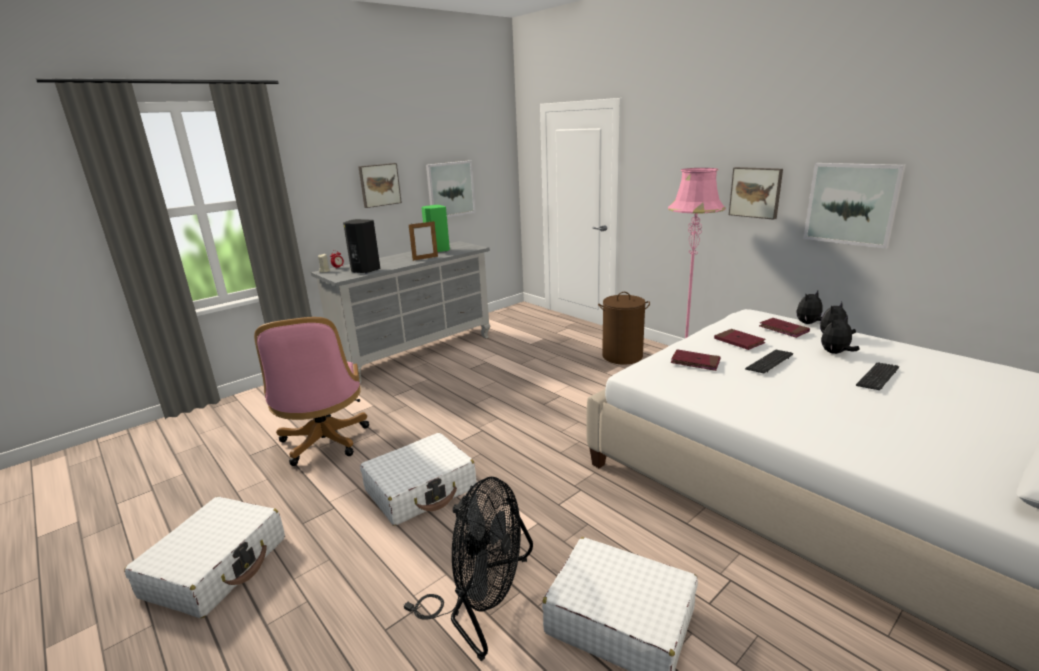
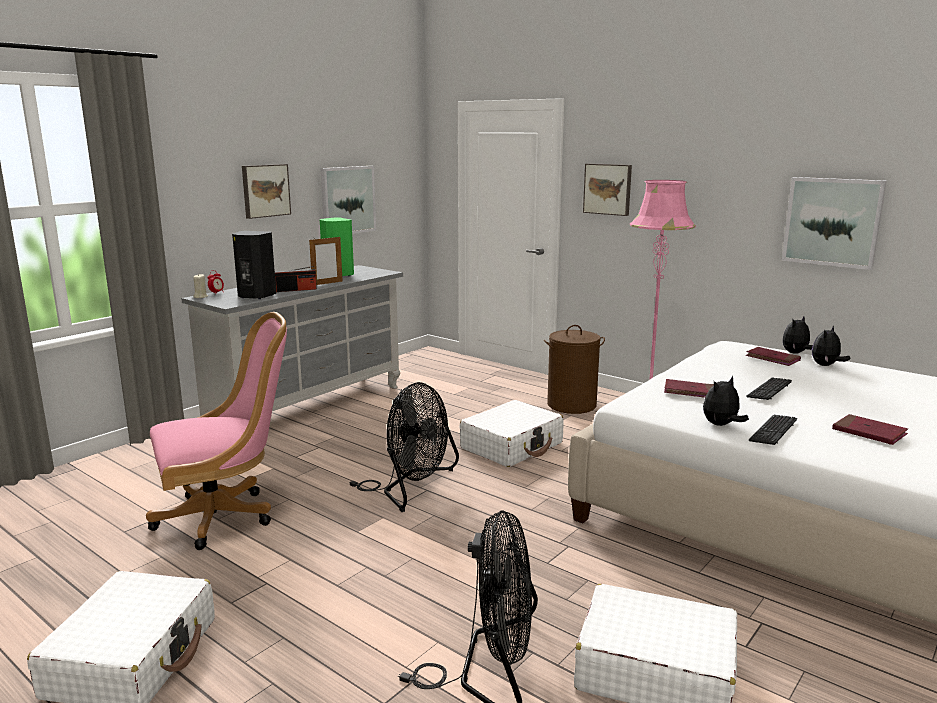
camera: 10 degrees left, 5 degrees down
pink office chair [254,317,369,466] -> pink office chair turned 90 degrees counterclockwise [146,312,287,550]
white suitcase [360,433,477,526] -> white suitcase moved to [460,400,564,467]
red book [714,329,766,350] -> red book moved to [832,414,908,445]
picture [729,167,783,220] -> picture moved to [583,164,632,216]
plush toy [821,315,860,354] -> plush toy moved to [703,376,749,426]
keyboard [856,363,899,390] -> keyboard moved to [749,415,797,445]
none -> radio [275,266,317,292]
none -> black fan [349,382,459,512]

